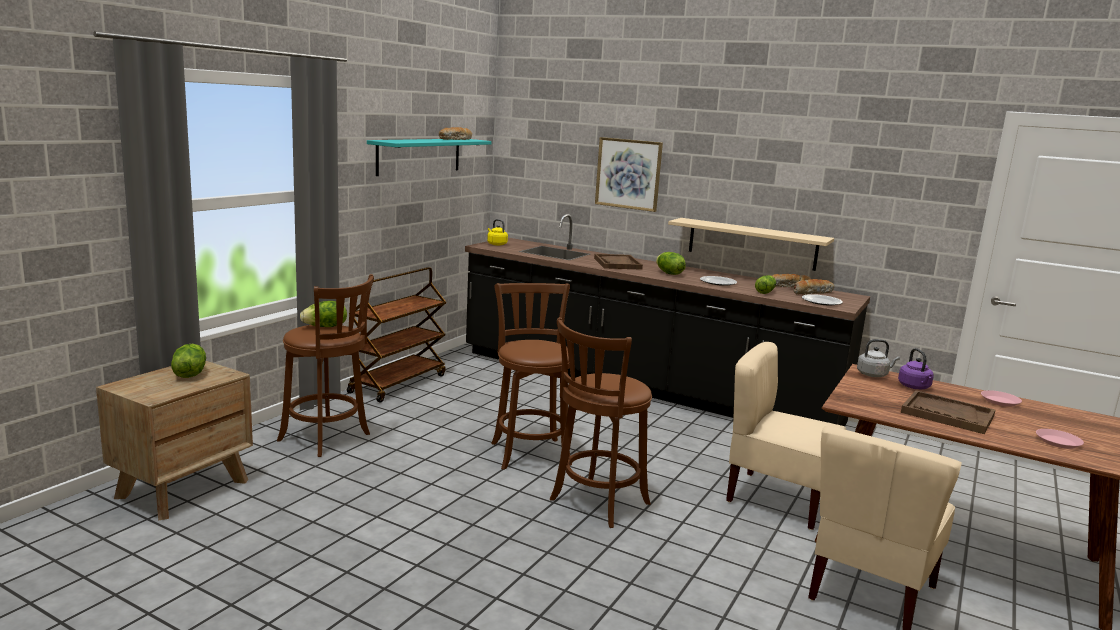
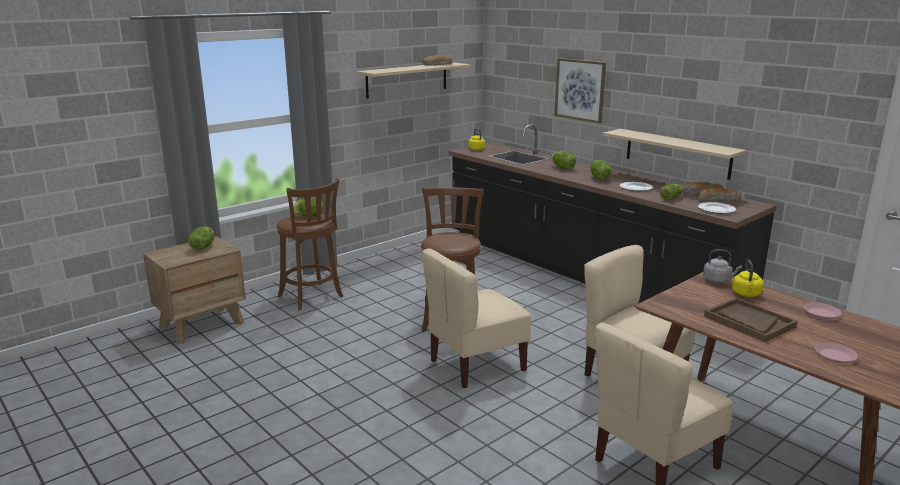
camera: 20 degrees right, 5 degrees up
brown cart [347,267,447,403] -> none
turquoise shelf [367,139,492,176] -> beige shelf [357,62,470,99]
brown stool [550,317,652,528] -> beige chair [422,248,531,389]
brown tray [594,254,643,270] -> lettuce [551,151,576,169]
purple kettle [898,348,934,389] -> yellow kettle [732,260,764,297]

